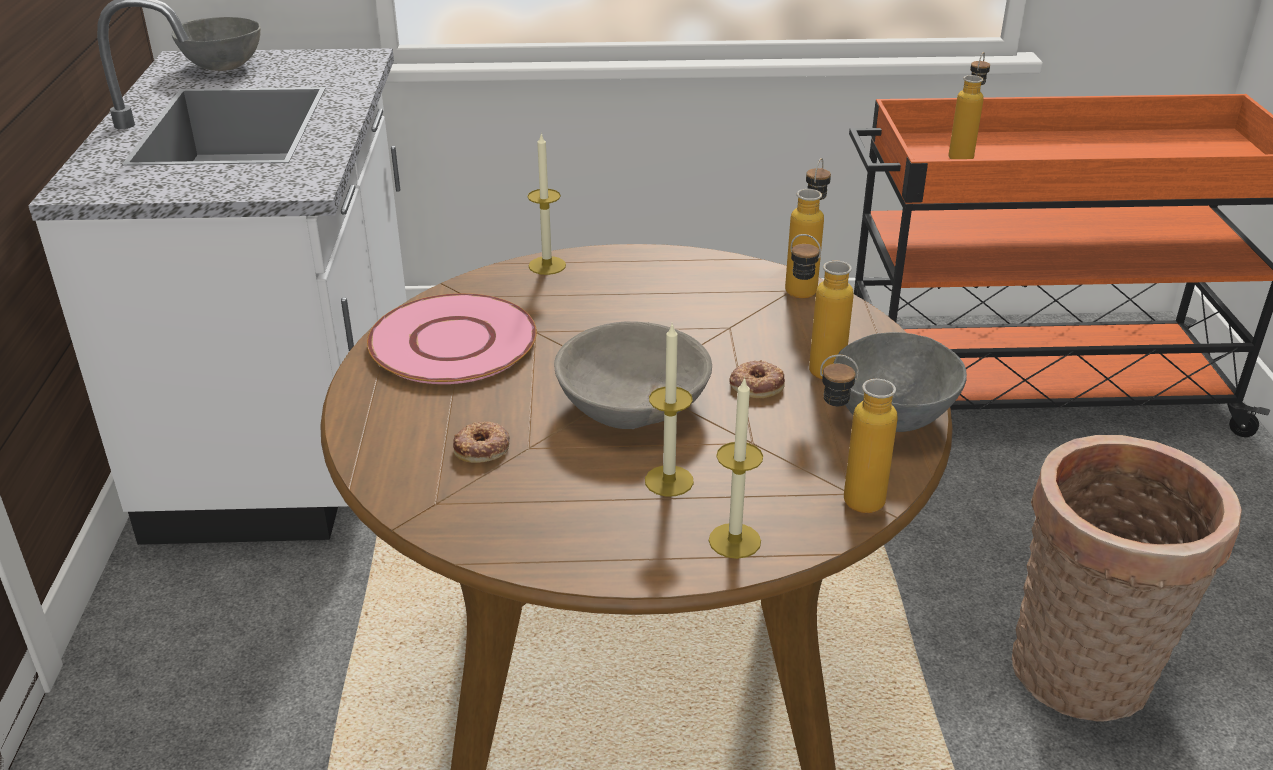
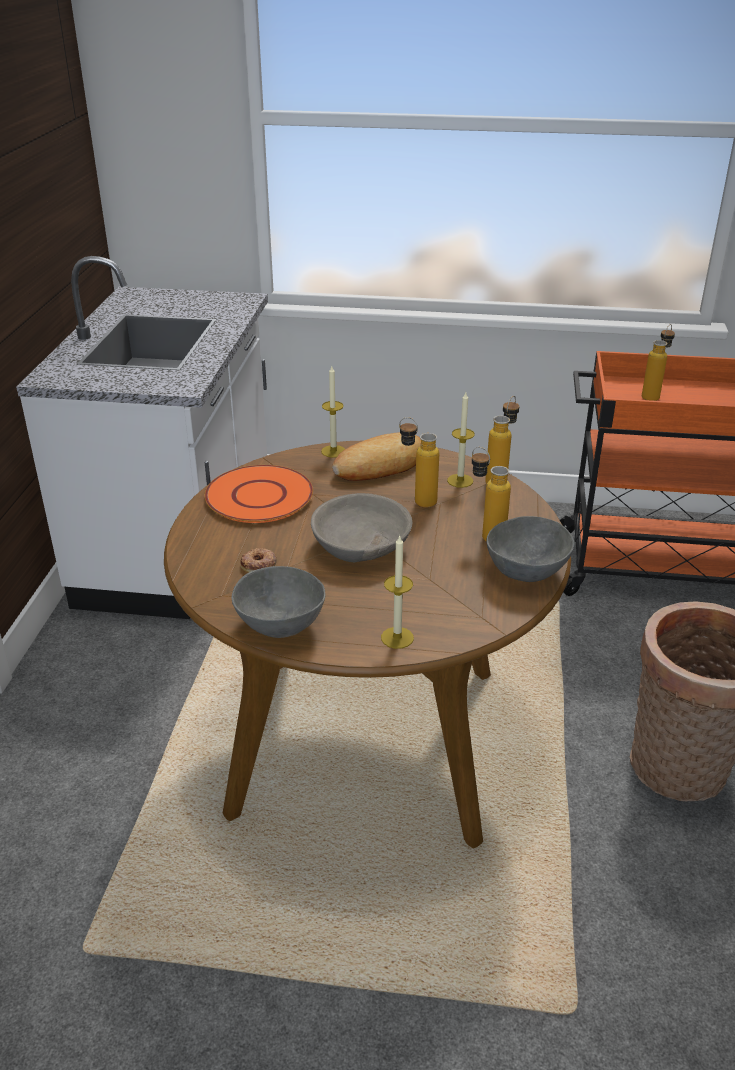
camera: 10 degrees right, 0 degrees up
grey bowl [172,17,261,71] -> grey bowl moved to [232,566,325,638]
pink plate [367,293,537,384] -> orange plate [204,465,313,523]
candle [645,325,694,497] -> candle moved to [447,393,475,488]
donut [730,360,785,398] -> none
bottle [820,355,898,513] -> bottle moved to [399,417,439,508]
none -> bread [332,432,421,481]

